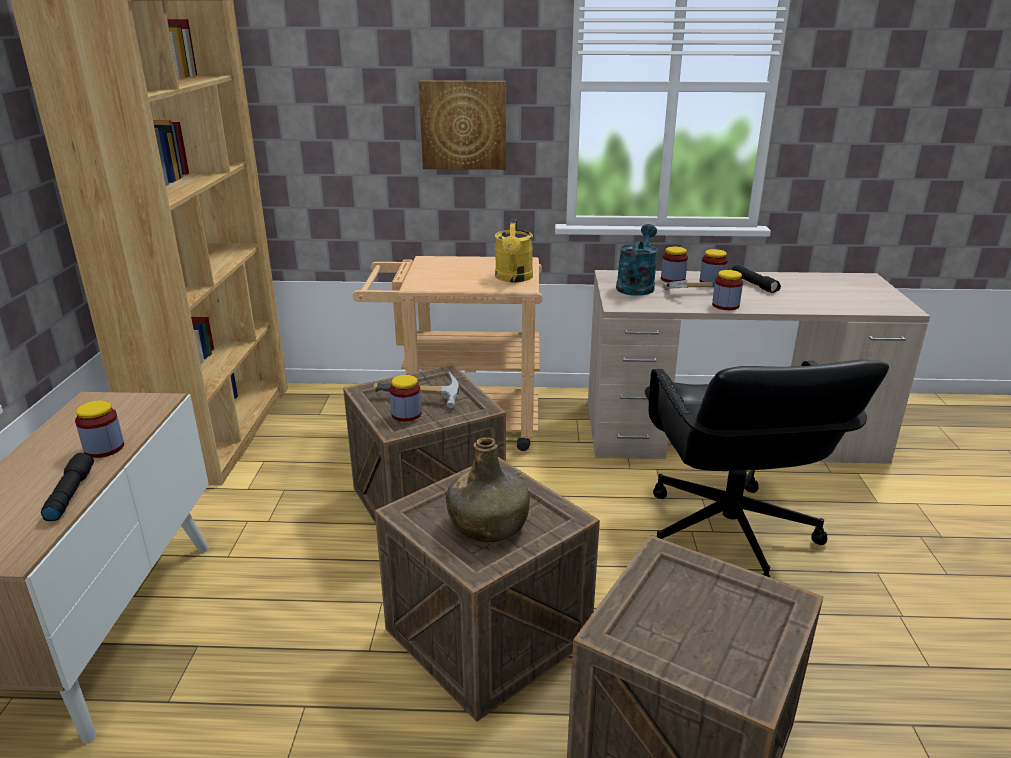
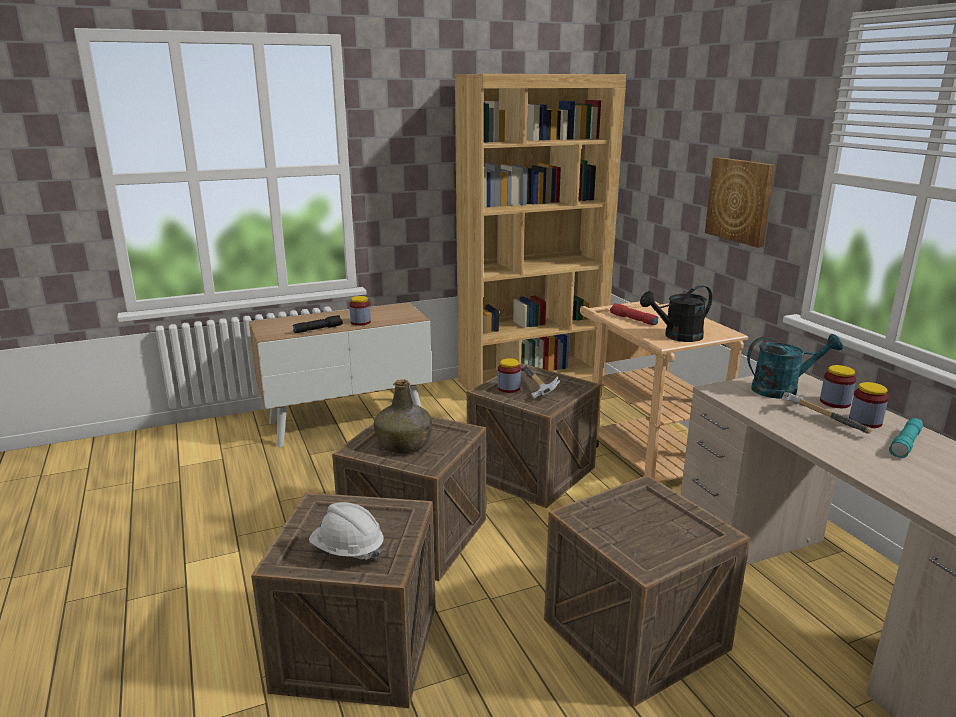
camera: 65 degrees right, 5 degrees down
yellow watering can [495,218,533,282] -> black watering can [640,285,712,342]
black office chair [645,360,889,578] -> crate [544,475,751,708]
jar [712,270,743,310] -> none
black flashlight [732,265,781,293] -> turquoise flashlight [889,418,923,458]
none -> white hard hat [309,502,384,560]
none -> red flashlight [610,303,659,325]

